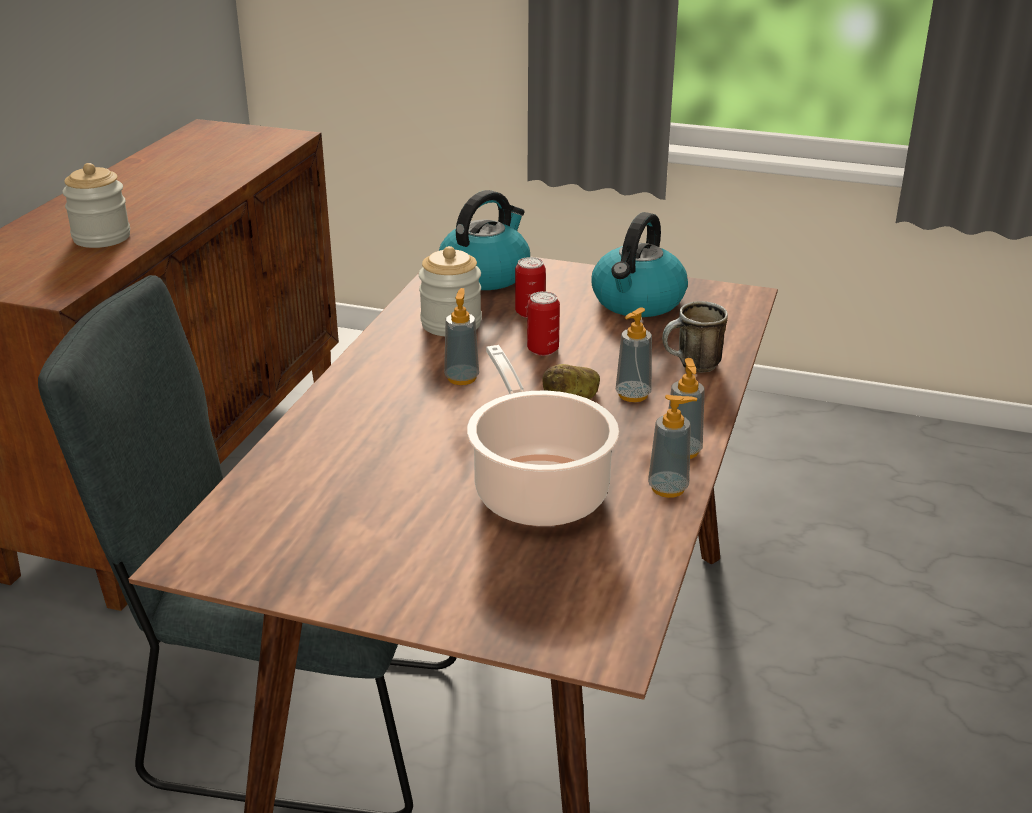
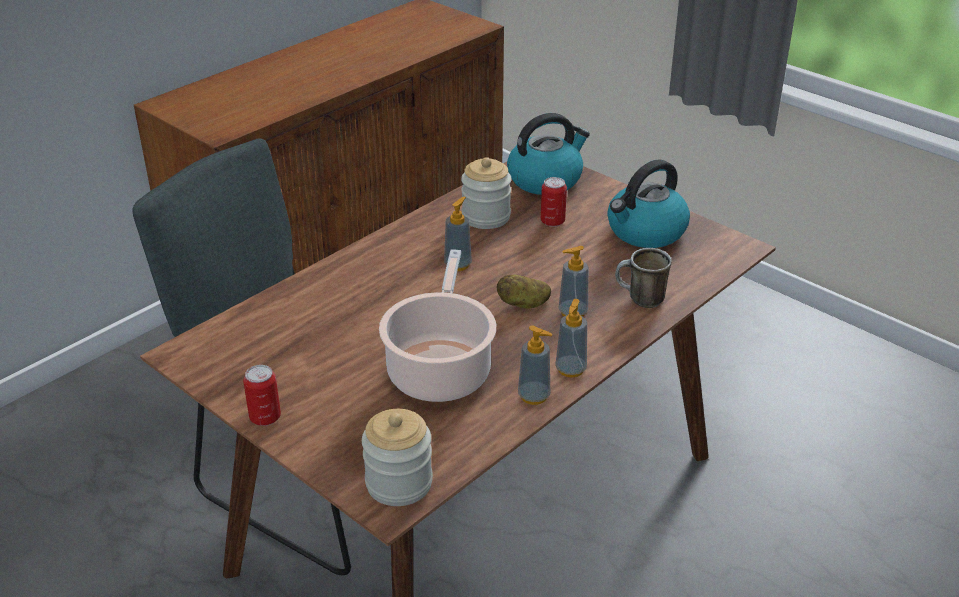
camera: 25 degrees right, 5 degrees up
jar [62,163,130,248] -> jar moved to [362,409,433,506]
can [527,291,560,356] -> can moved to [243,365,281,426]

